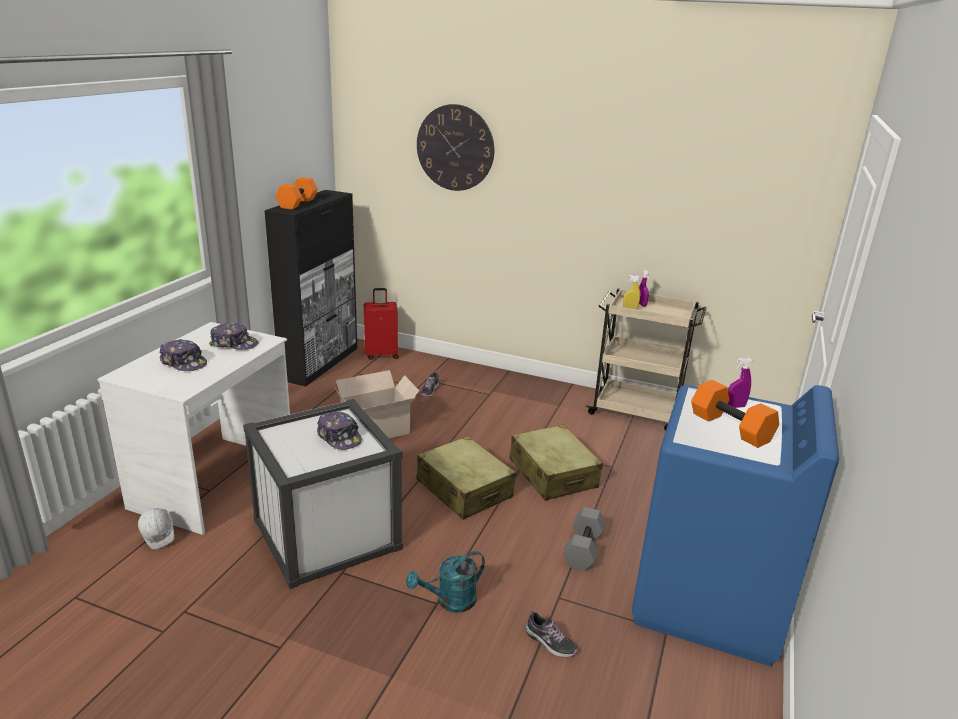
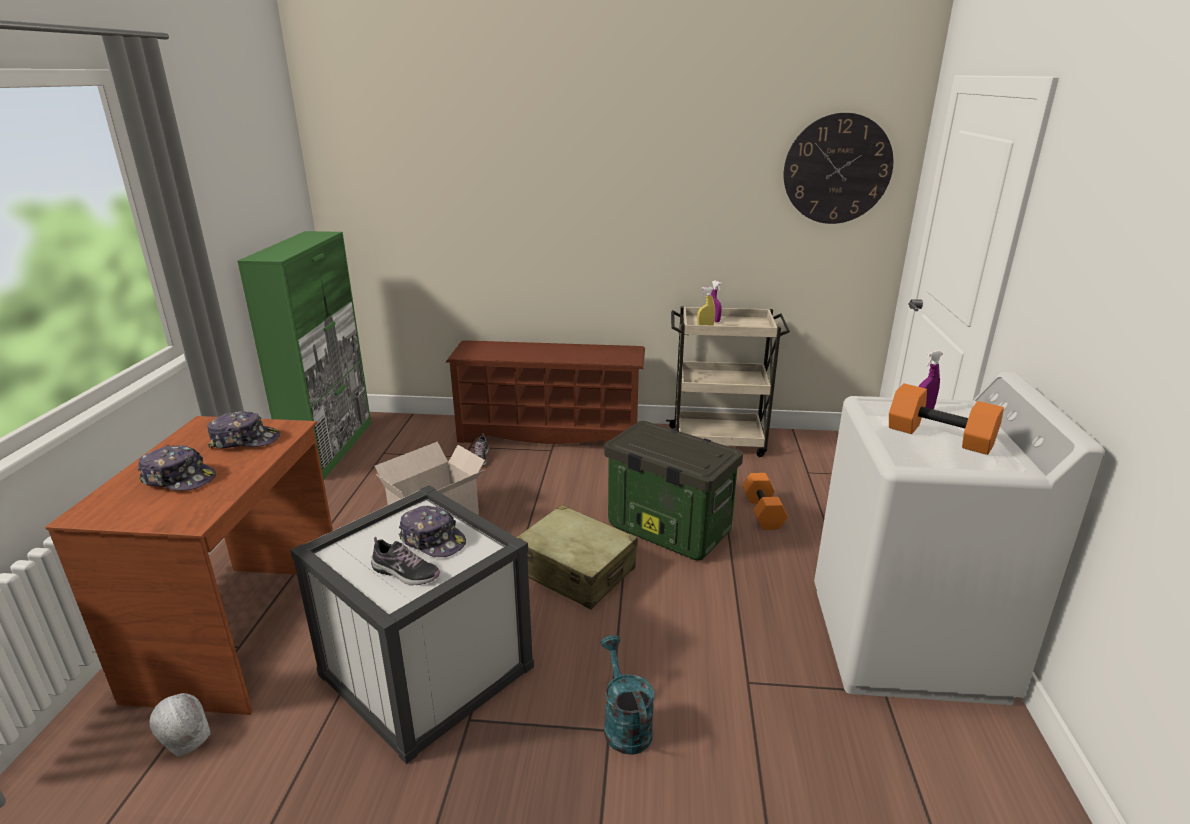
camera: 15 degrees left, 0 degrees up
white desk [97,322,290,535] -> brown desk [45,416,333,715]
black cabinet [265,190,357,387] -> green cabinet [237,231,371,480]
orange dumbbell [275,177,318,209] -> orange dumbbell moved to [742,473,788,530]
red suitcase [364,288,398,360] -> none
turquoise watering can [406,551,485,613] -> turquoise watering can turned 120 degrees clockwise [600,635,654,755]
wall clock [417,104,494,191] -> wall clock moved to [784,113,893,224]
beige suitcase [509,425,603,500] -> storage box [604,421,743,561]
shoe [525,610,578,657] -> shoe moved to [371,537,440,586]
grey dumbbell [563,507,605,571] -> none
blue washing machine [632,385,839,667] -> white washing machine [814,372,1105,705]
none -> brown shoe rack [446,340,645,444]

